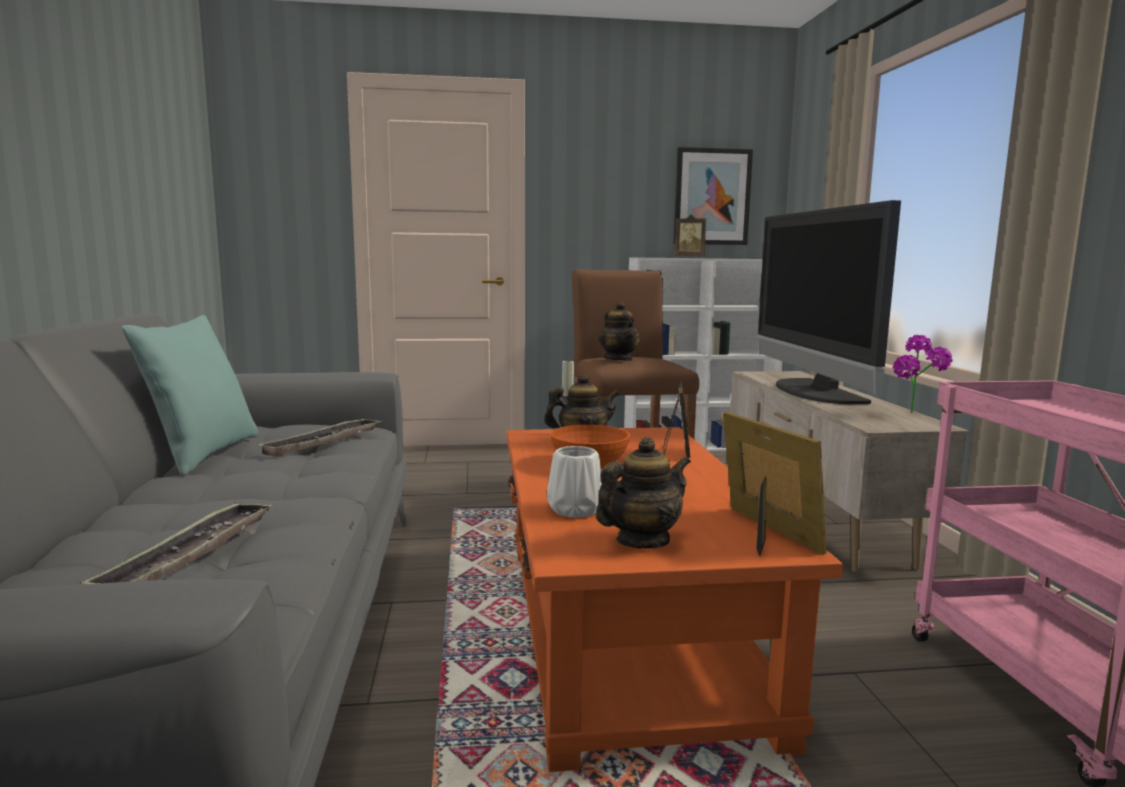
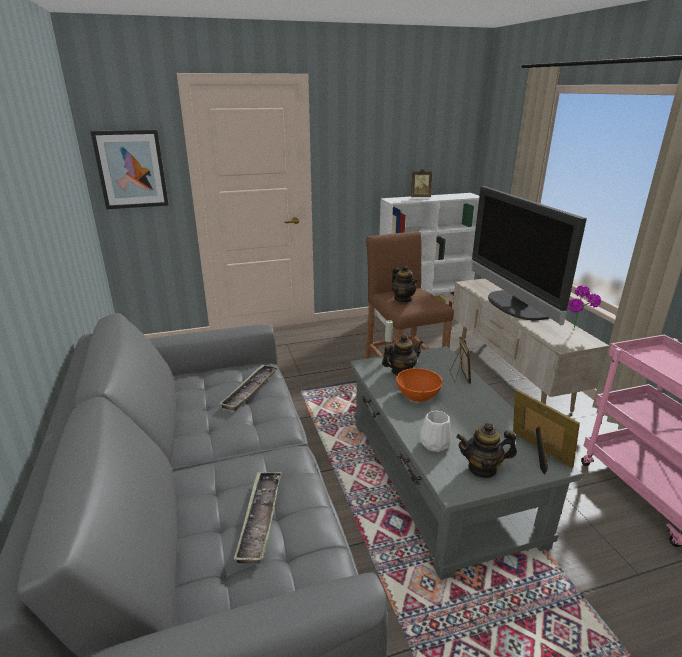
camera: 10 degrees left, 15 degrees up
turquoise pillow [122,315,258,476] -> none
orange coffee table [507,427,843,772] -> grey coffee table [350,346,583,580]
teapot [596,437,691,549] -> teapot turned 135 degrees counterclockwise [456,423,517,478]
picture [674,147,753,245] -> picture moved to [90,130,169,209]

